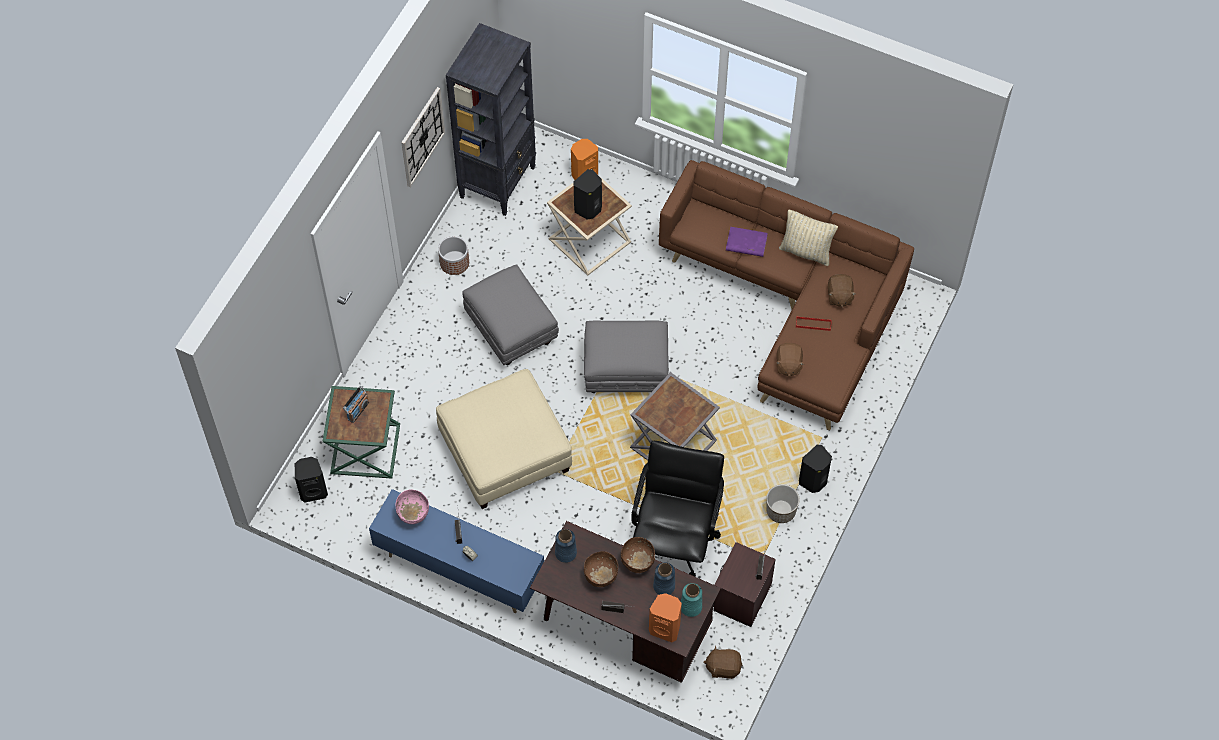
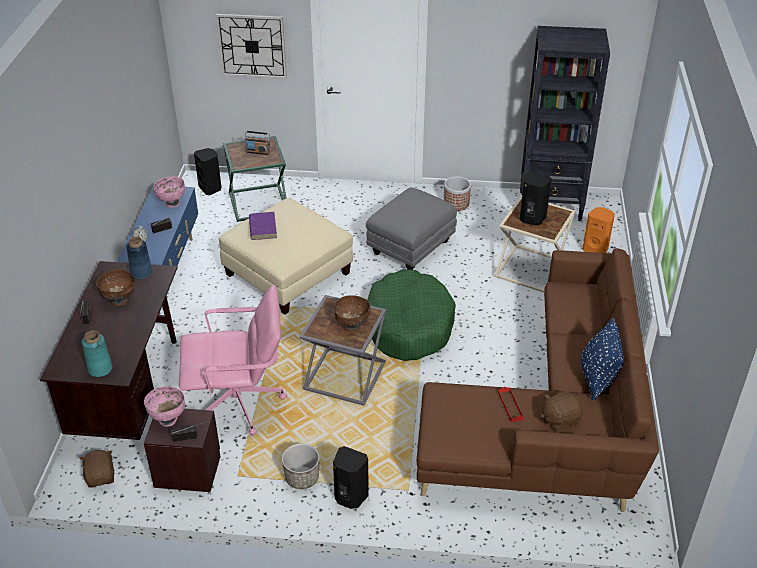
camera: 70 degrees right, 20 degrees down
wall clock [401,87,445,188] -> wall clock moved to [216,14,287,79]
grey ottoman [584,320,669,393] -> green dog bed [367,269,456,361]
brown bowl [621,537,655,573] -> brown bowl moved to [334,295,370,332]
black office chair [631,441,724,577] -> pink office chair [179,285,287,435]
orange speaker [649,593,682,642] -> none
blue vase [653,563,675,595] -> none
purple book [726,227,768,257] -> purple book moved to [249,212,277,240]
brown plush toy [776,343,804,377] -> none
beige pillow [779,210,838,266] -> blue pillow [581,318,624,400]
none -> pink bowl [144,386,185,427]

